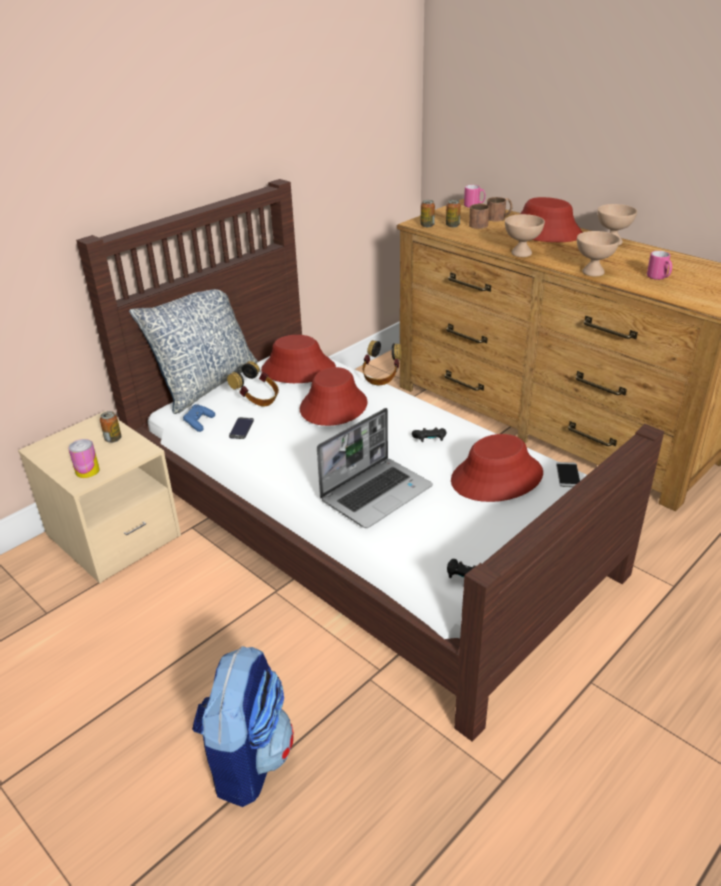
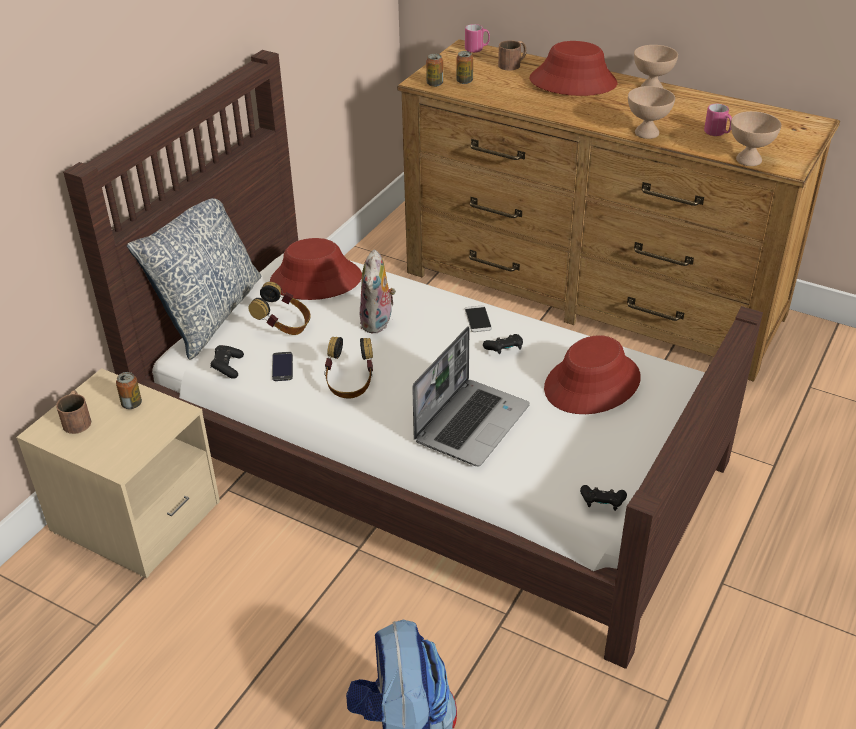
camera: 15 degrees left, 5 degrees up
can [68,439,100,478] -> none
blue game controller [183,404,215,432] -> black game controller [211,345,244,379]
red hat [300,367,368,426] -> plush toy [360,250,396,333]
headphones [362,340,402,385] -> headphones moved to [324,337,373,398]
brown mug [469,203,489,229] -> brown mug moved to [56,390,91,434]
beige bowl [505,214,545,257] -> beige bowl moved to [731,111,781,166]
phone [556,462,580,487] -> phone moved to [465,305,492,332]

